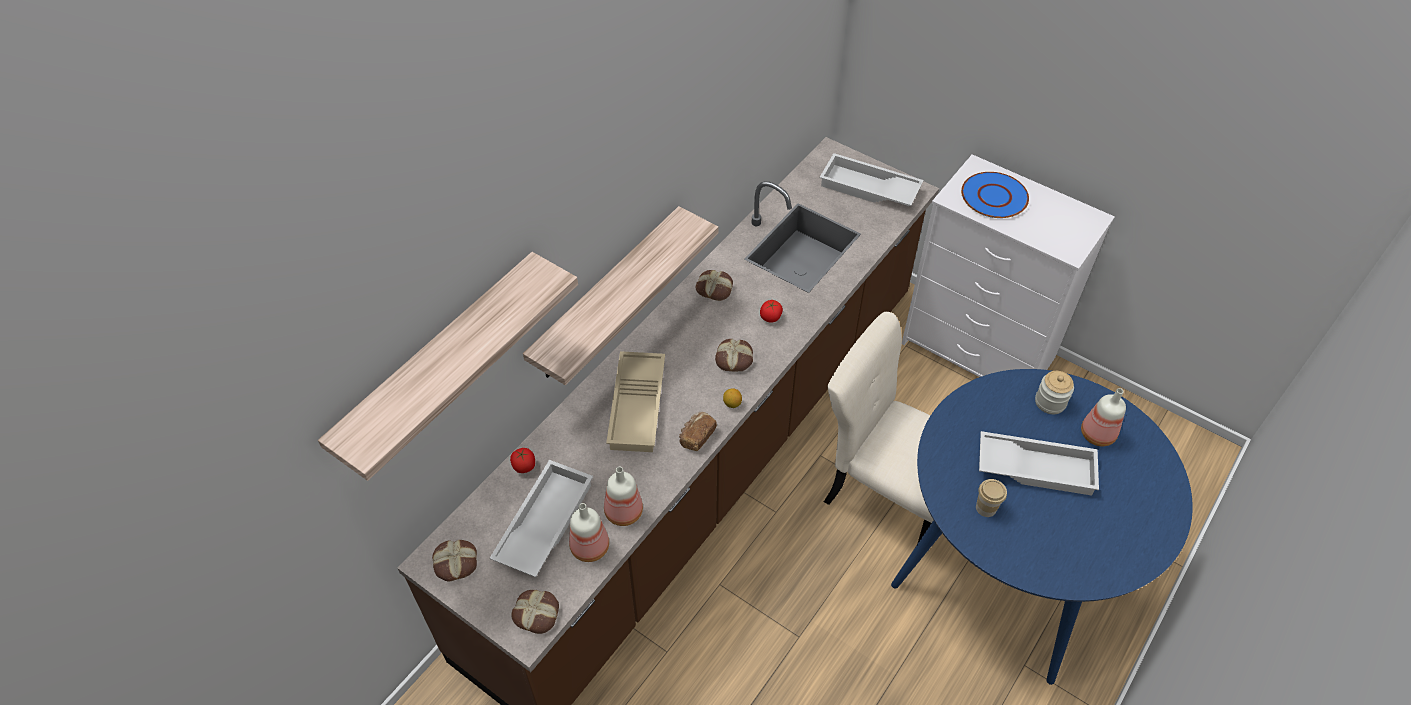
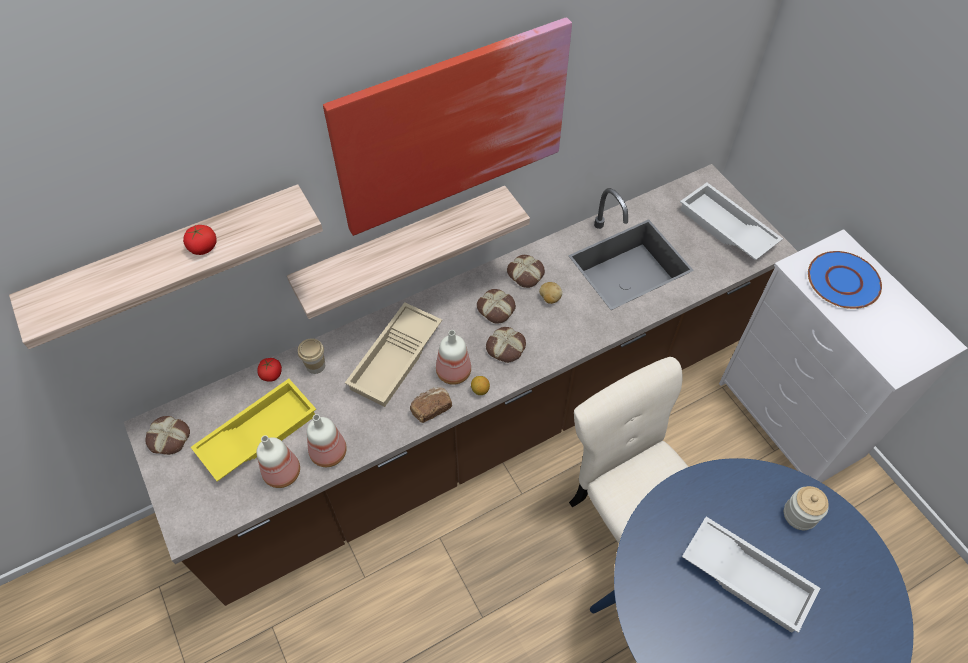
camera: 25 degrees right, 5 degrees up
white tray [490,460,593,577] -> yellow tray [191,379,316,482]
bread [511,590,559,634] -> bread moved to [477,289,516,324]
tomato [760,300,783,323] -> tomato moved to [183,225,217,255]
cup [976,479,1007,517] -> cup moved to [298,338,325,374]
bottle [1081,388,1126,446] -> bottle moved to [436,330,471,385]
none -> picture [323,17,572,236]
none -> potato [539,282,562,304]

